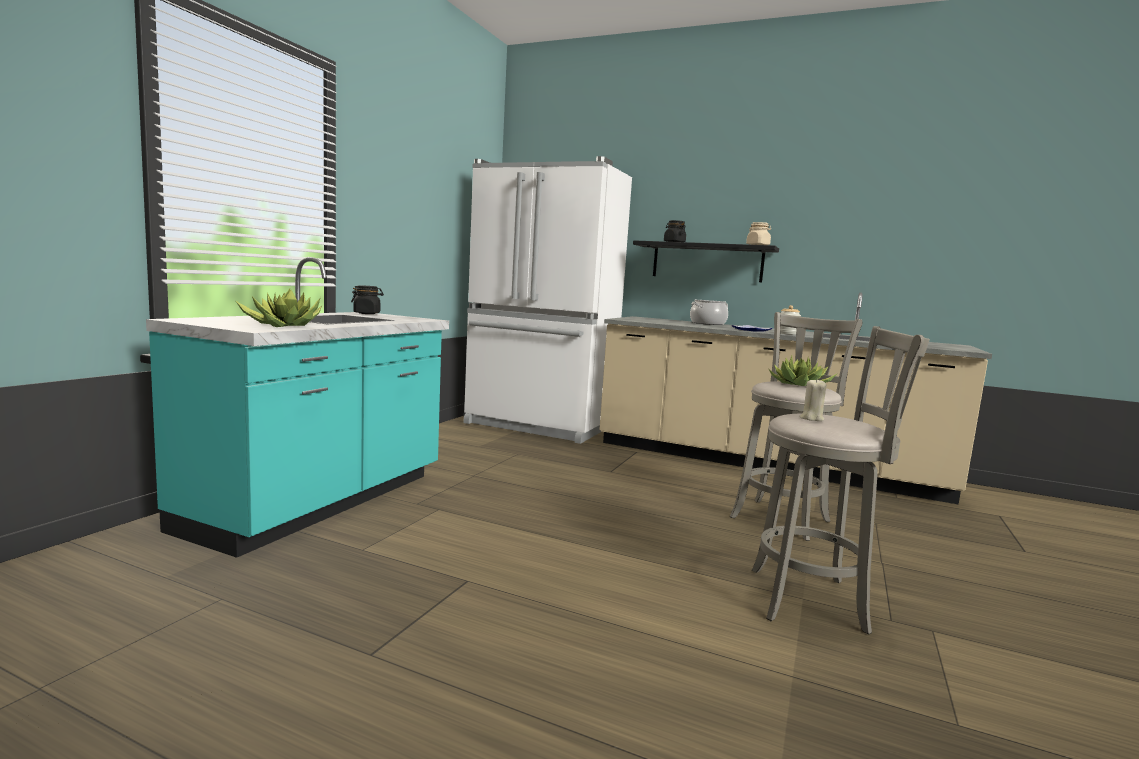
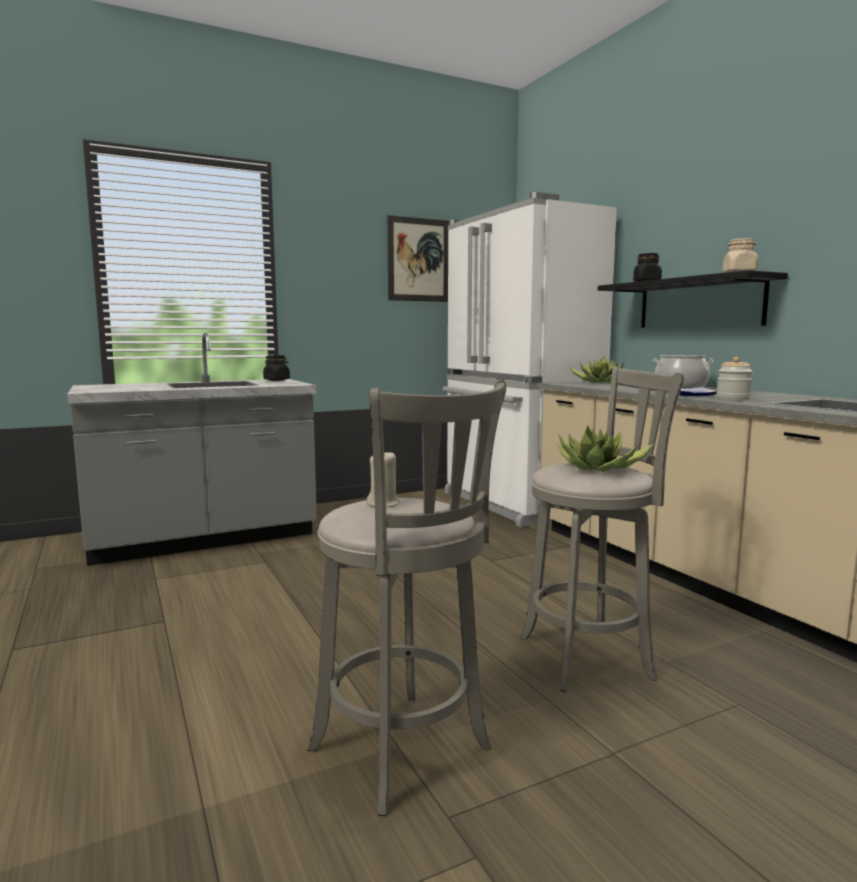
camera: 40 degrees right, 0 degrees up
turquoise counter [146,257,449,558] -> grey counter [67,333,317,566]
potted plant [236,289,322,327] -> potted plant moved to [569,356,626,383]
none -> picture [387,215,449,302]

